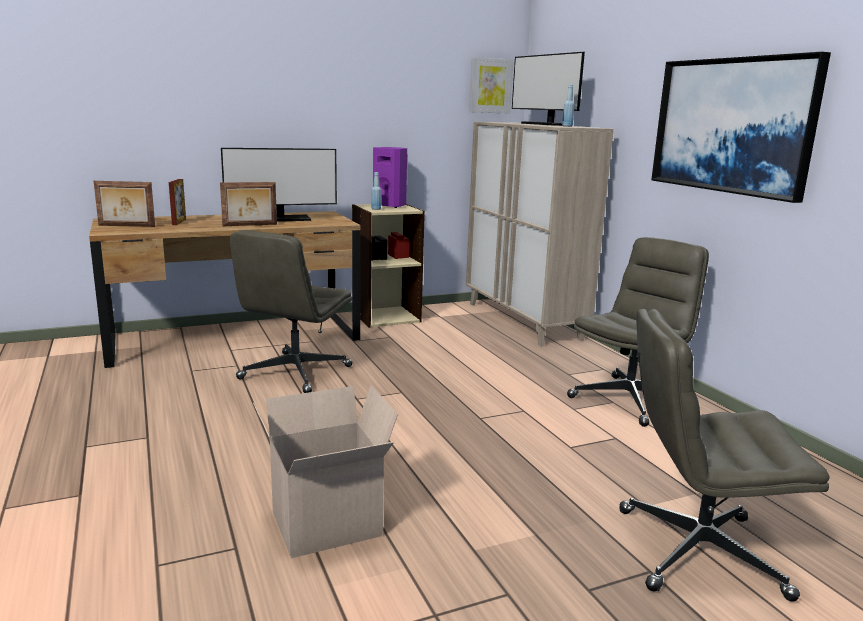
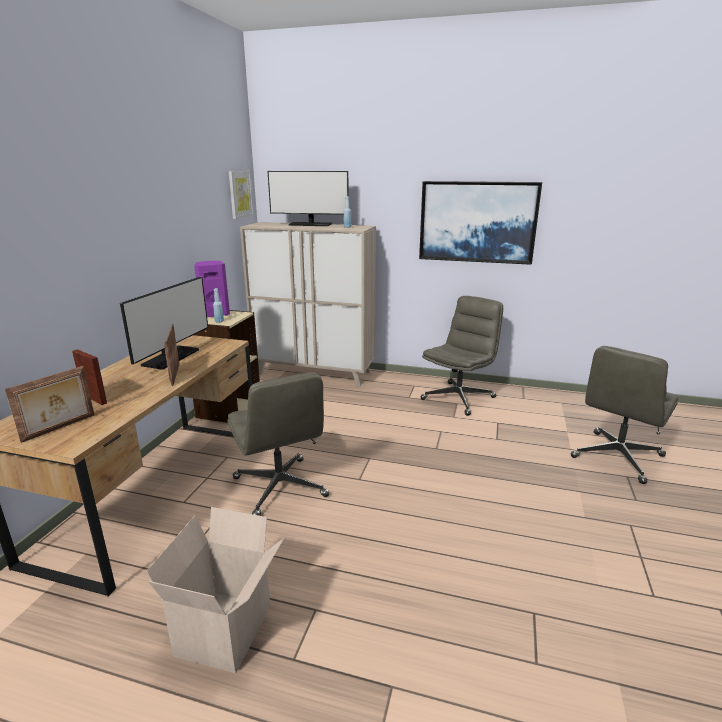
camera: 50 degrees left, 5 degrees up
picture frame [220,182,277,226] -> picture frame turned 150 degrees clockwise [164,324,179,386]
cardboard box [253,385,398,558] -> cardboard box moved to [147,507,284,673]
grey office chair [567,237,709,427] -> grey office chair turned 45 degrees clockwise [420,296,503,416]

